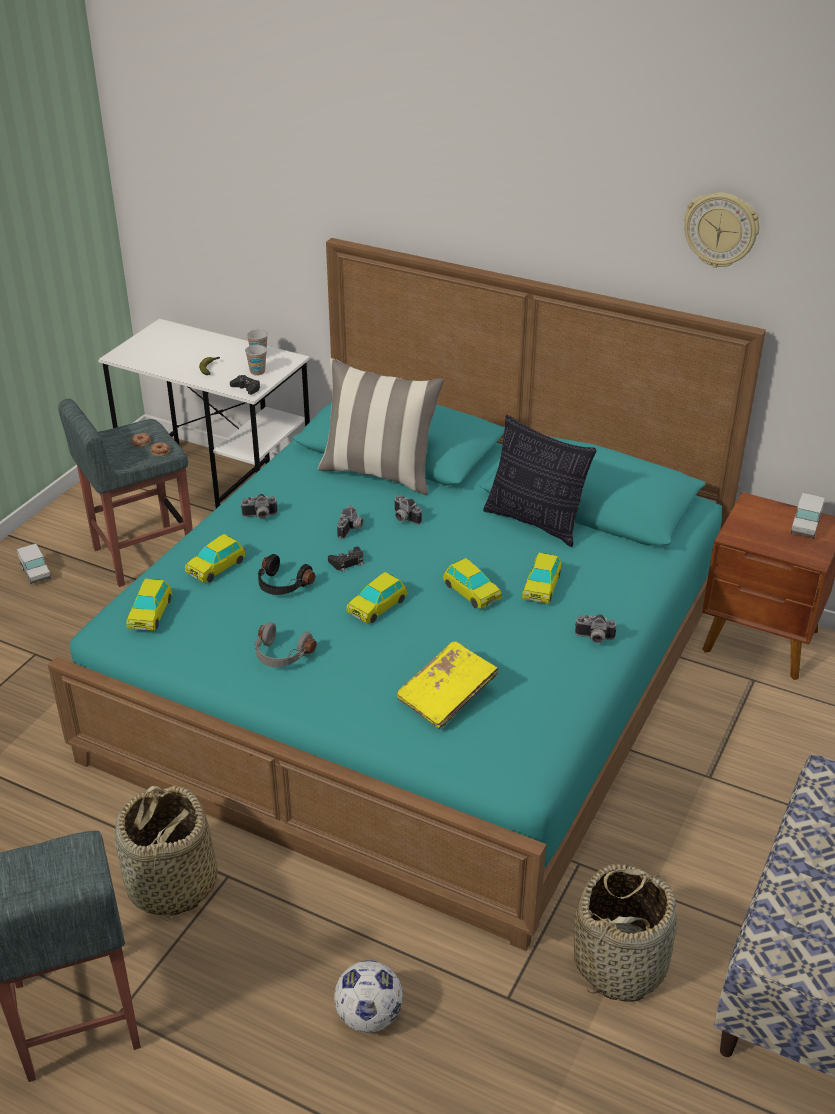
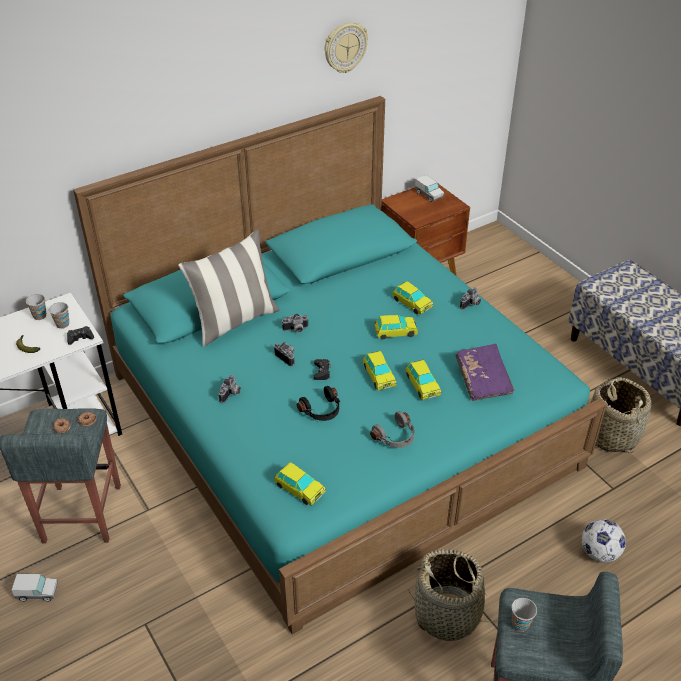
camera: 60 degrees left, 5 degrees up
toy car [185,534,246,583] -> toy car moved to [406,360,441,400]
yellow book [397,641,499,729] -> purple book [455,344,514,401]
pillow [483,415,597,547] -> none
none -> cup [512,598,537,632]

